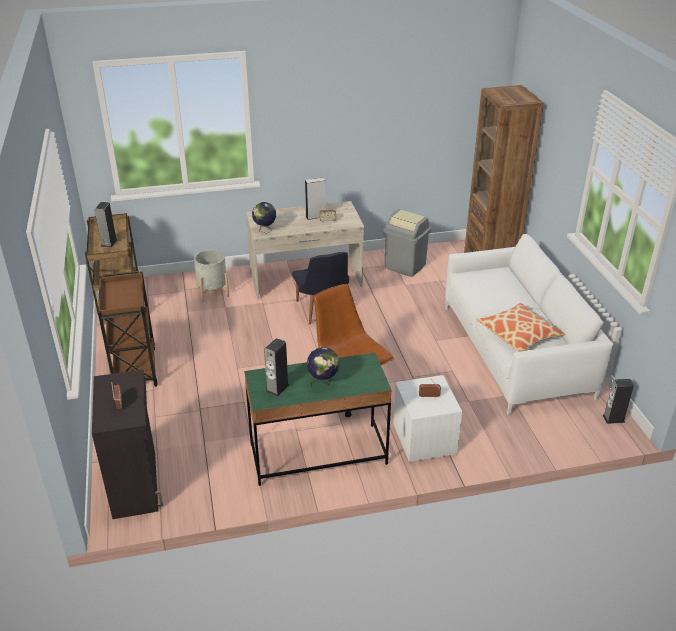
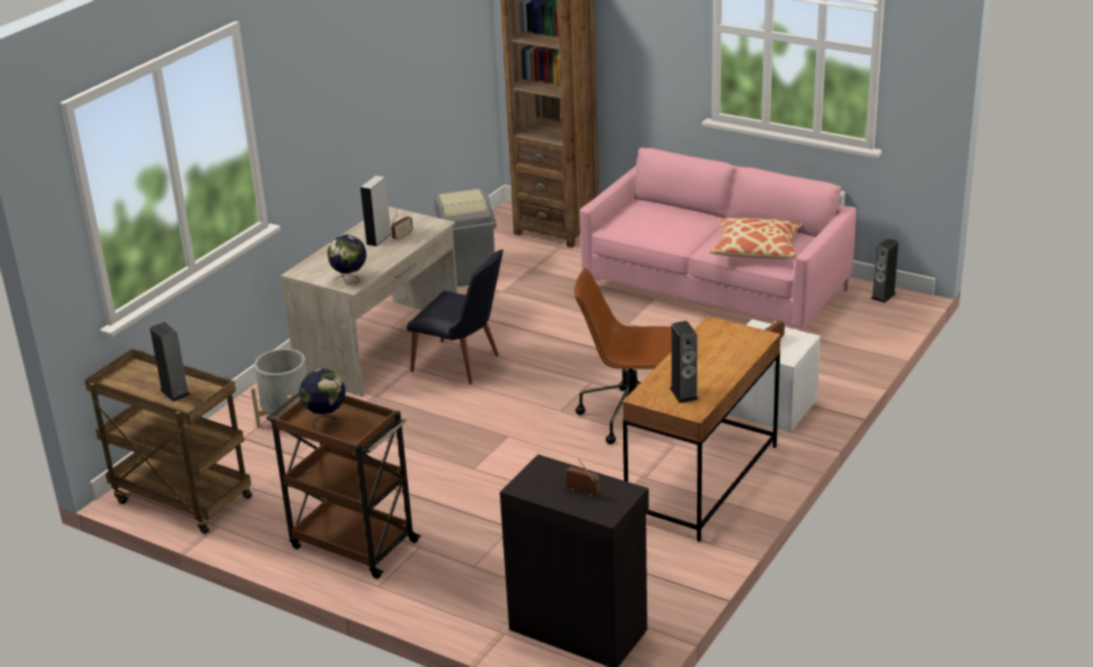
camera: 45 degrees left, 5 degrees down
green desk [244,353,392,486] -> brown desk [622,316,781,542]
globe [307,347,339,390] -> globe moved to [299,369,346,432]
white sofa [445,234,613,415] -> pink sofa [580,148,856,331]

